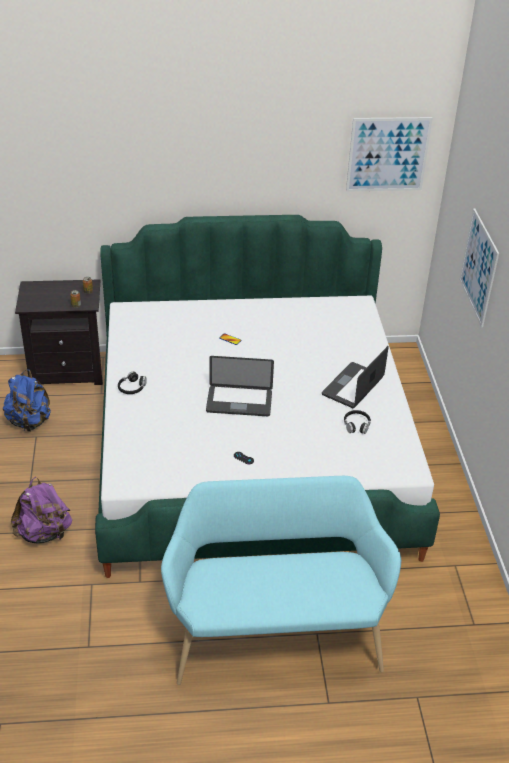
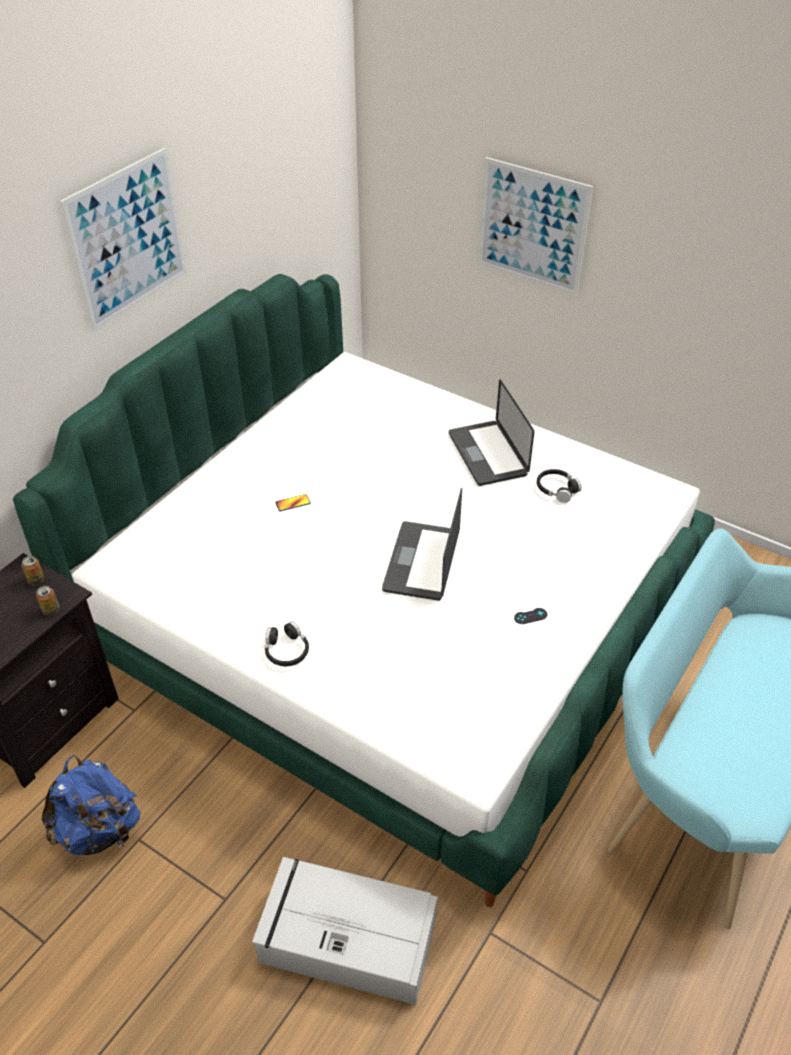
camera: 50 degrees left, 5 degrees up
purple backpack [11,477,72,544] -> grey storage box [252,857,438,1005]
laptop [206,356,274,416] -> laptop turned 150 degrees clockwise [382,488,462,601]
picture [346,117,433,192] -> picture moved to [60,148,187,331]

